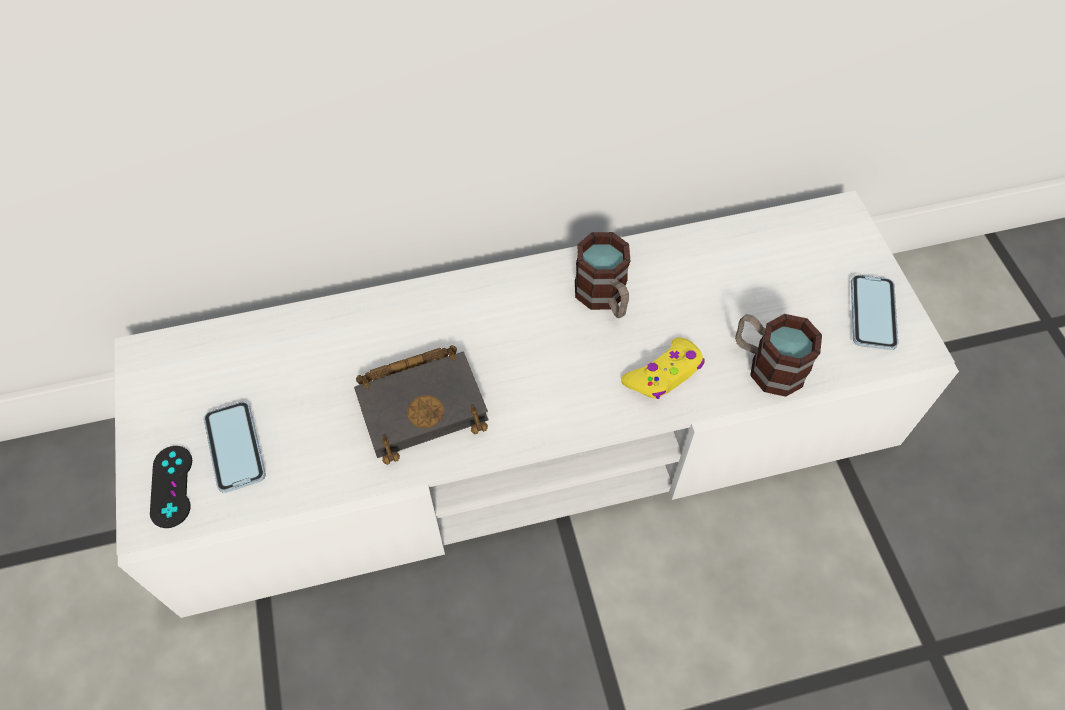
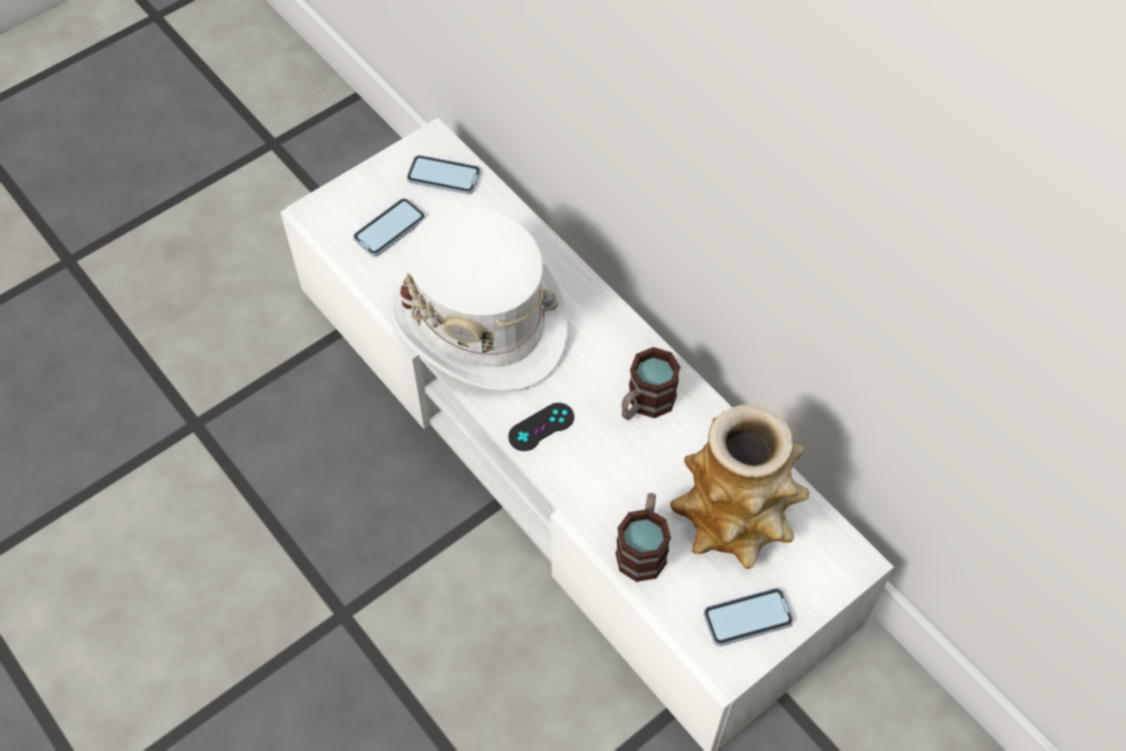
camera: 65 degrees right, 0 degrees up
black game controller [150,446,192,528] -> black game controller moved to [508,403,574,451]
black book [354,345,489,465] -> white hat [392,205,568,392]
yellow game controller [621,338,705,399] -> none
none -> phone [407,155,480,194]
none -> vase [670,405,809,569]

